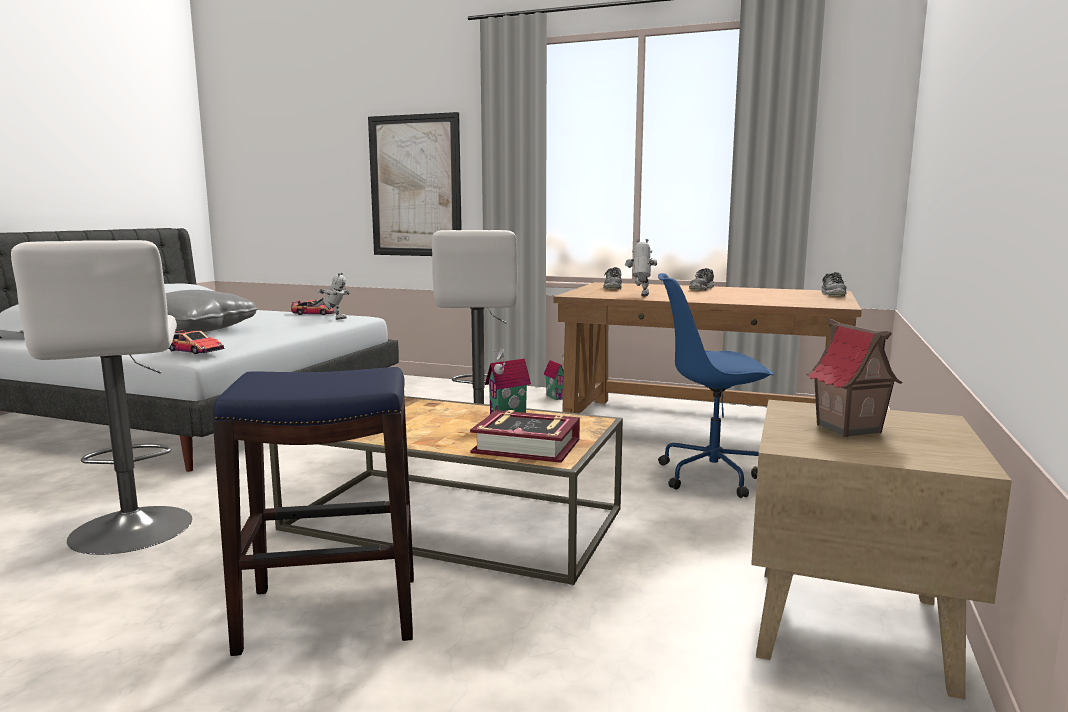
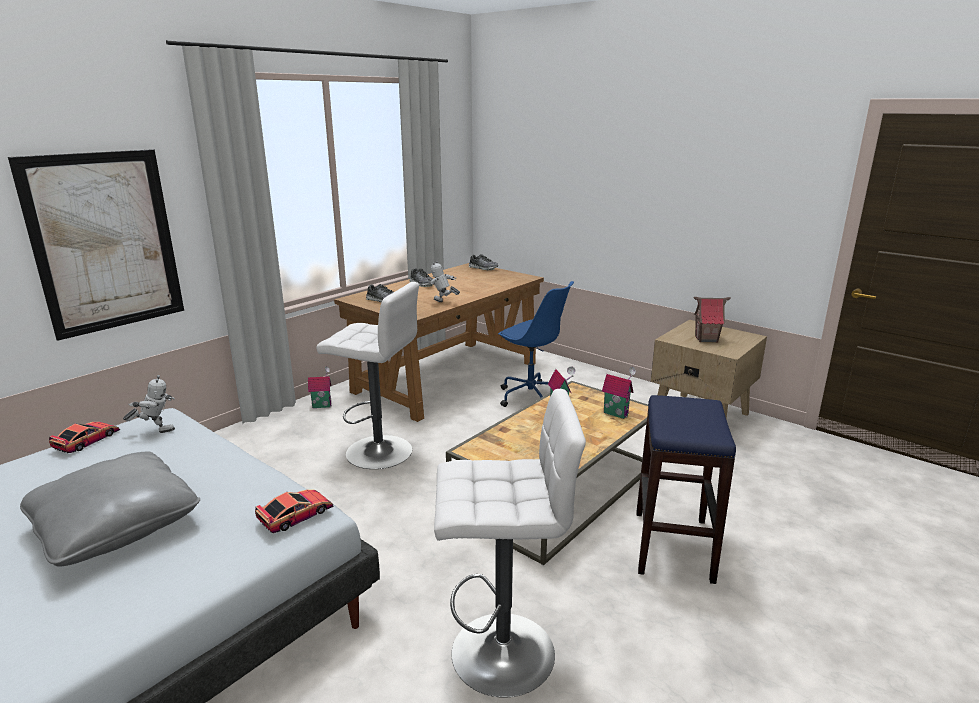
camera: 70 degrees left, 10 degrees up
toy robot [313,272,351,320] -> toy robot turned 45 degrees clockwise [123,375,175,433]
book [470,410,580,463] -> toy house [602,367,636,419]
blue office chair [658,273,774,498] -> blue office chair turned 75 degrees counterclockwise [498,281,574,407]

